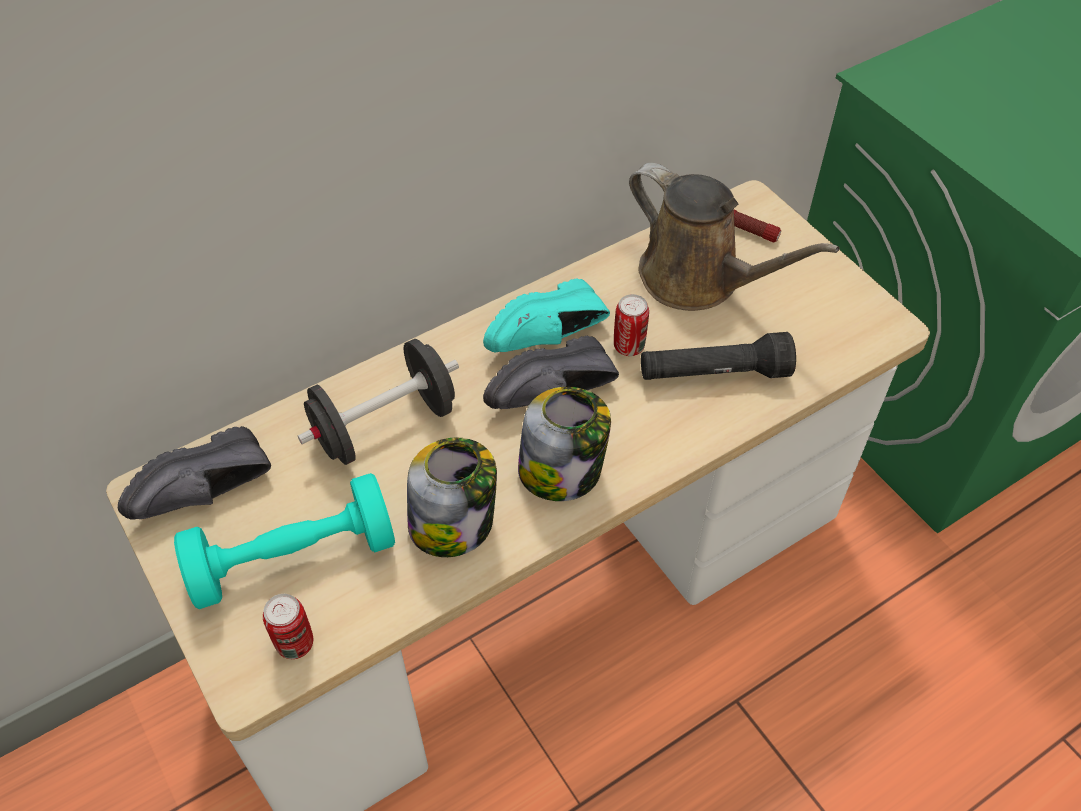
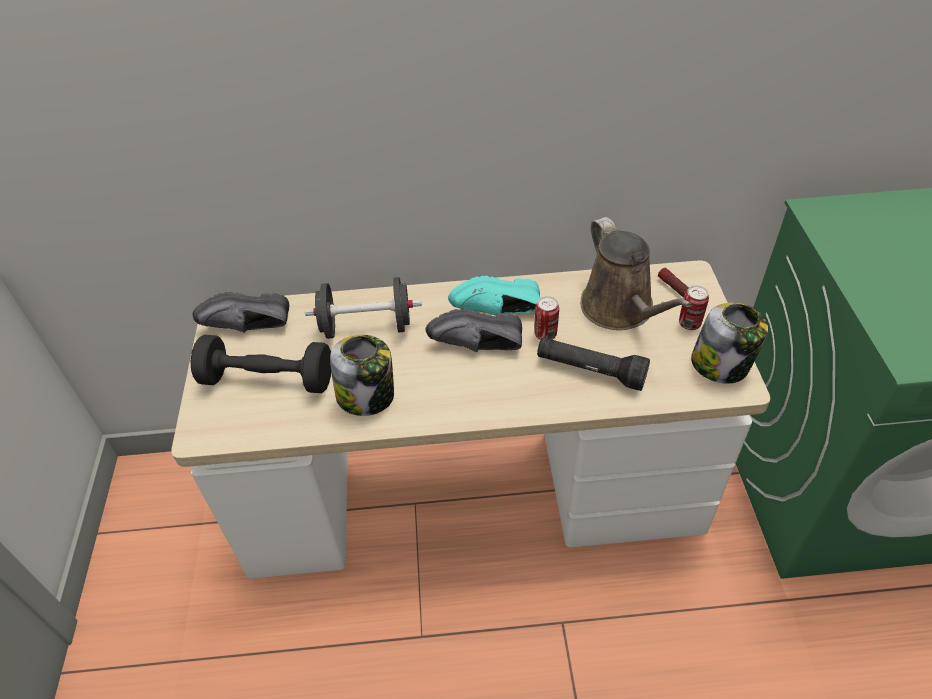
camera: 30 degrees right, 5 degrees down
turquoise dumbbell [174,473,395,609] -> black dumbbell [191,335,331,393]
can [263,594,313,659] -> can moved to [679,285,709,330]
jar [518,387,611,501] -> jar moved to [691,303,768,384]

